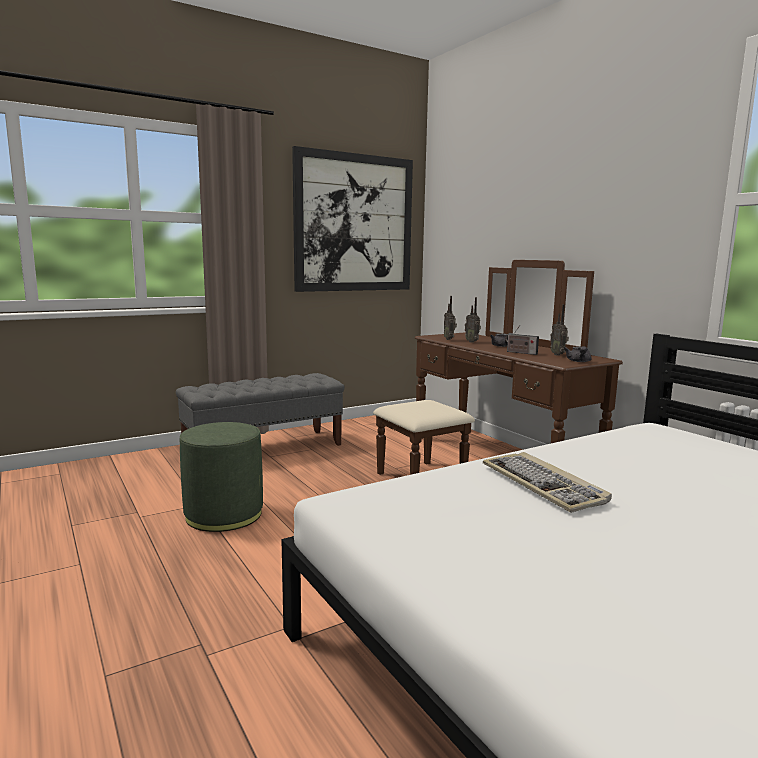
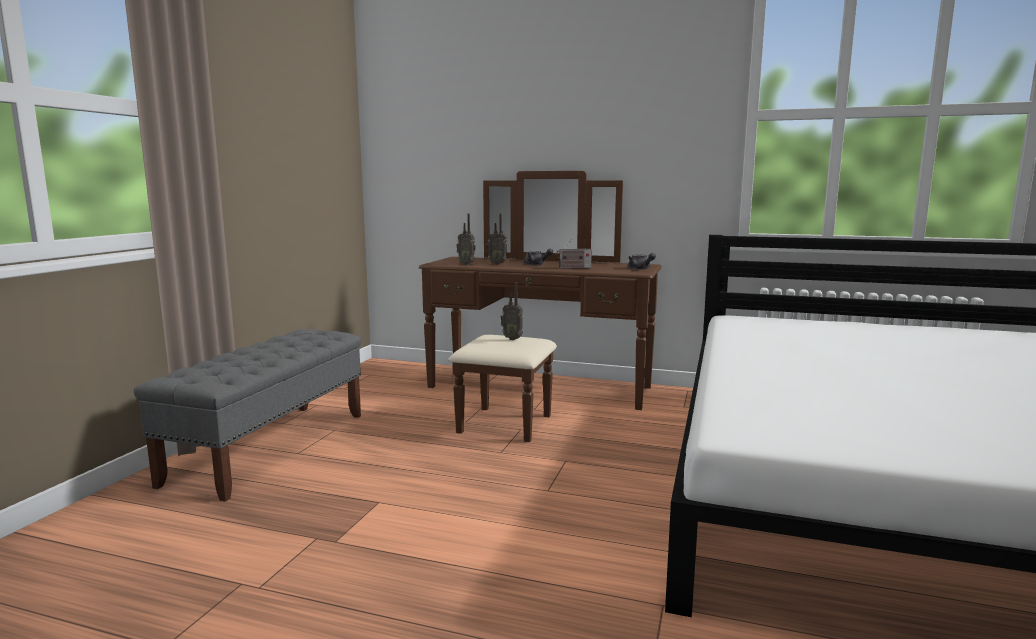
camera: 40 degrees left, 0 degrees up
green ottoman [180,422,263,532] -> none
picture [292,146,413,292] -> none
keyboard [483,452,612,513] -> none
radio [550,304,569,356] -> radio moved to [500,282,523,340]

